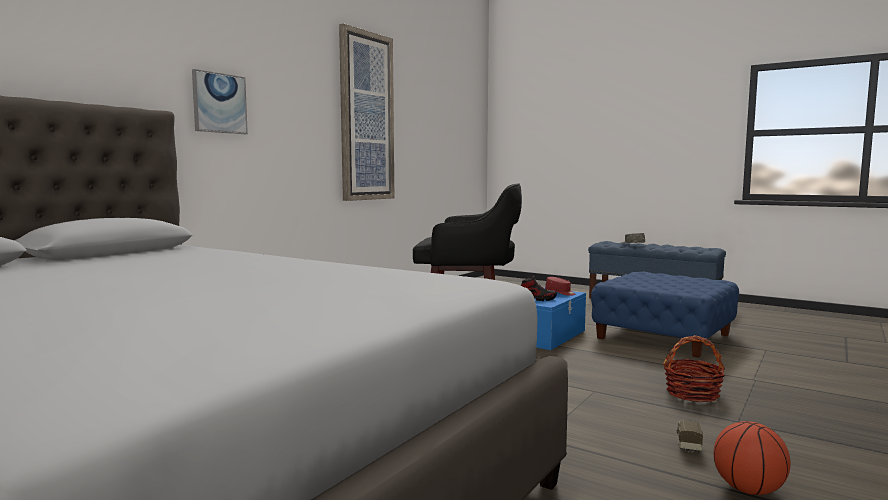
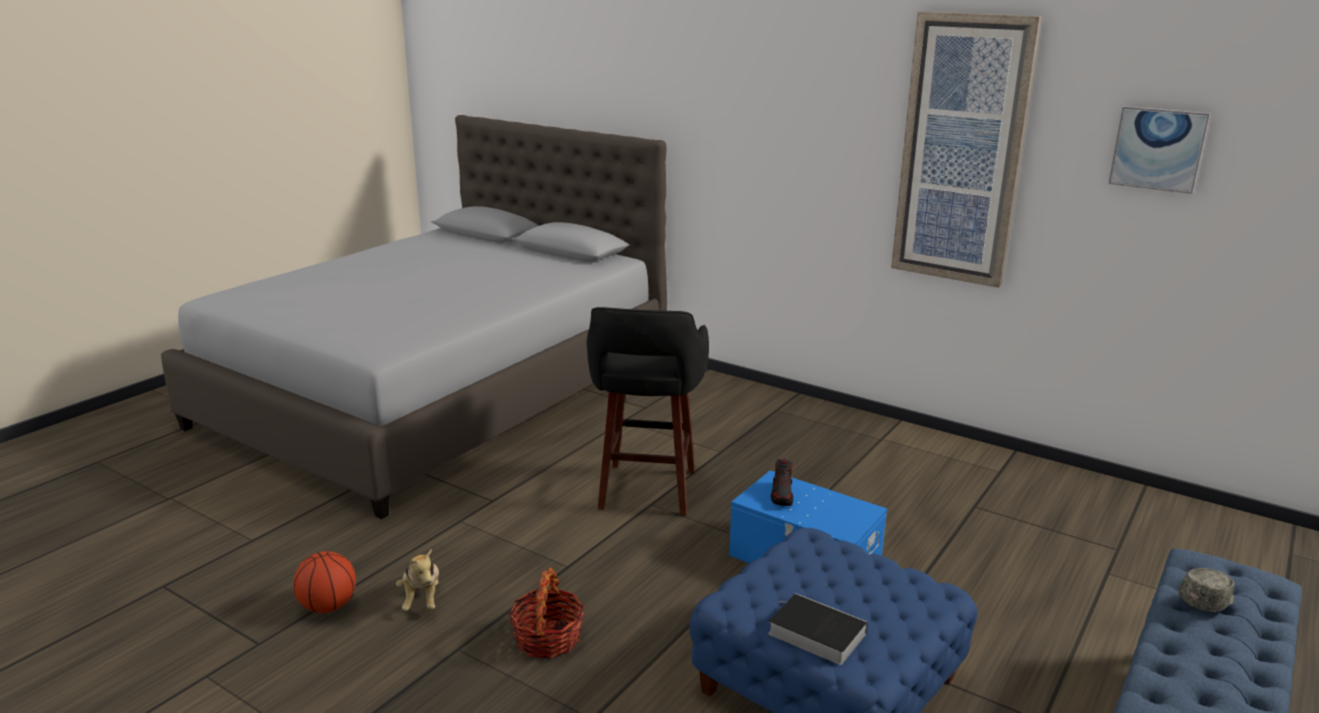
camera: 90 degrees right, 15 degrees up
picture [192,69,248,134] -> picture moved to [1109,106,1210,194]
red cap [545,277,576,296] -> none
toy truck [677,420,703,452] -> plush toy [396,549,439,611]
none -> book [768,593,868,665]

